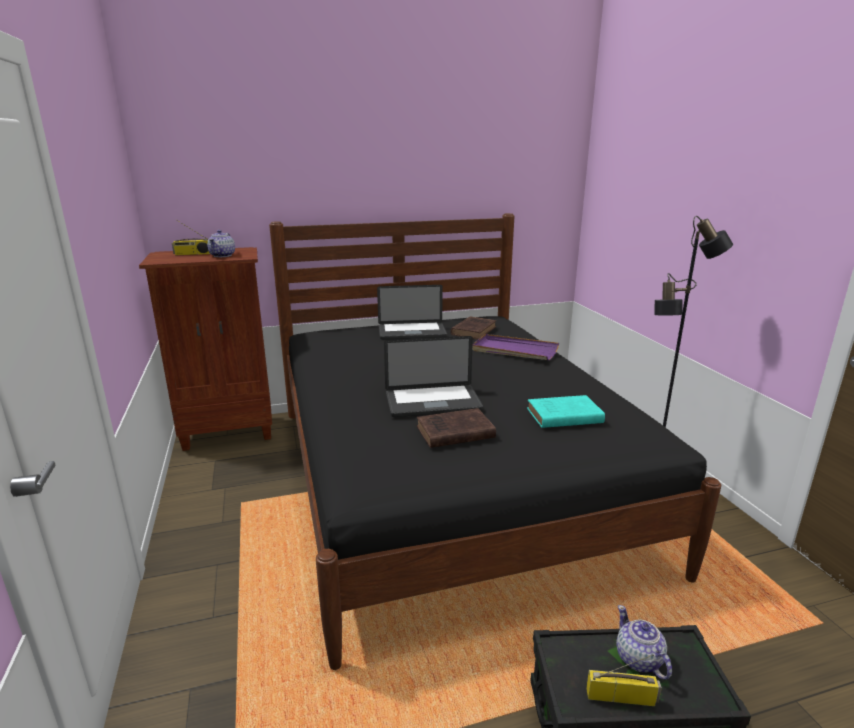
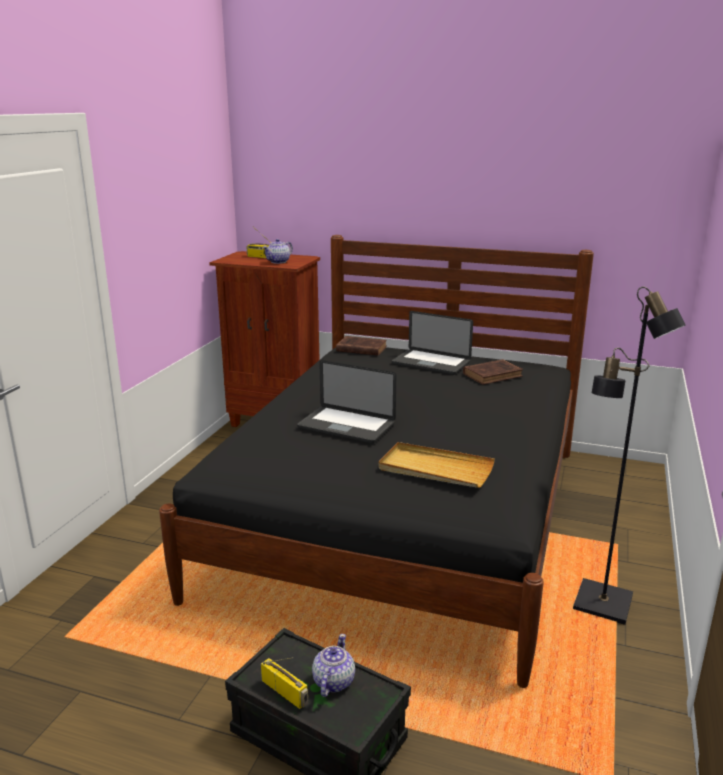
camera: 35 degrees right, 0 degrees up
brown book [417,408,496,448] -> brown book moved to [336,336,387,356]
purple tray [472,334,559,360] -> none
turquoise book [527,395,605,428] -> beige tray [378,442,495,488]

